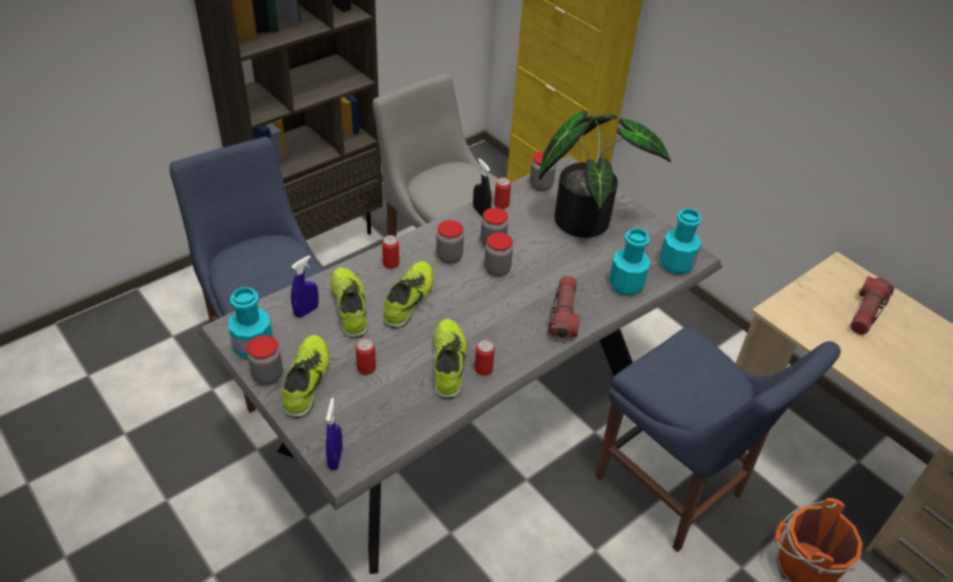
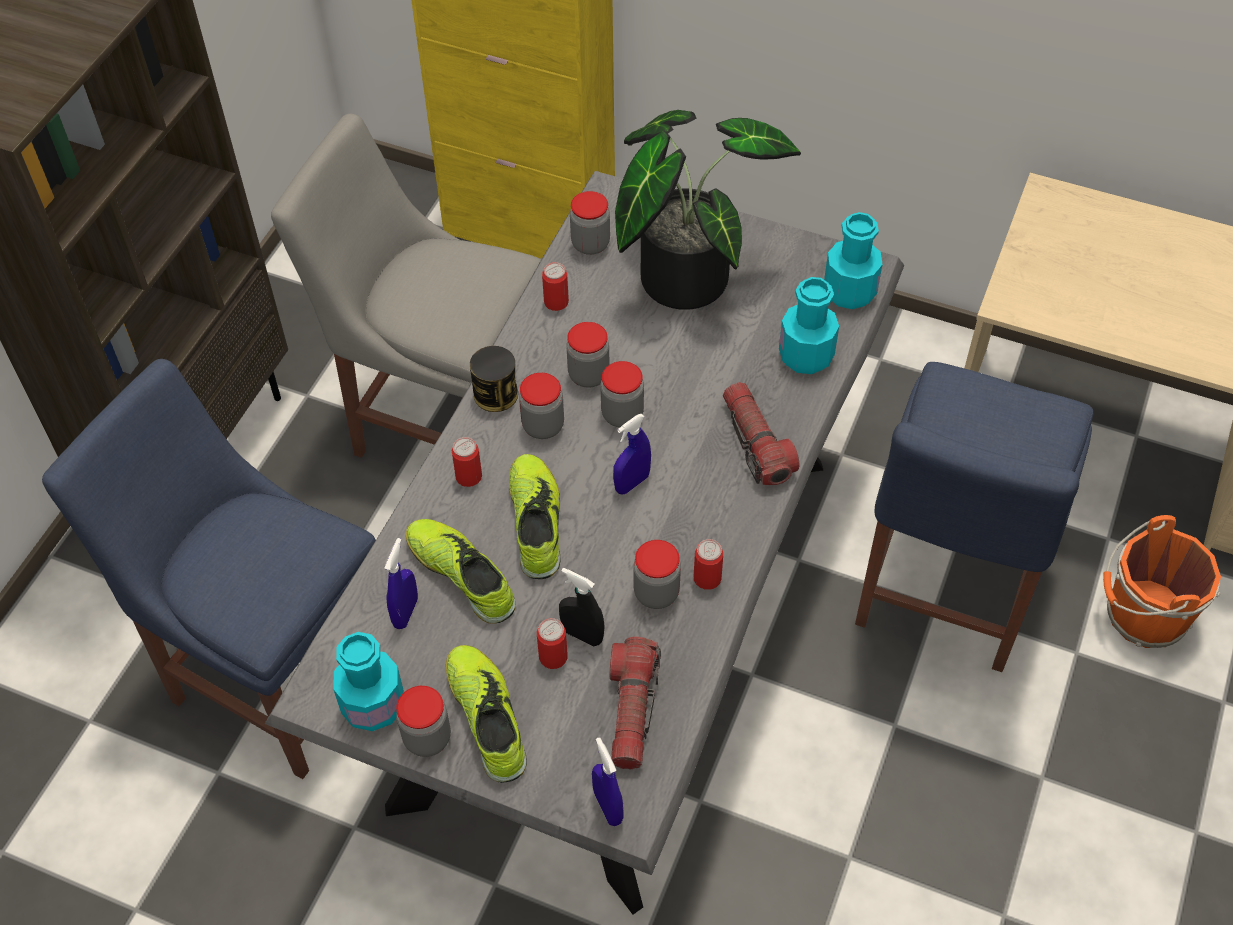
camera: 25 degrees left, 10 degrees up
shoe [434,319,467,399] -> jar [633,540,681,609]
black spray bottle [473,158,492,217] -> black spray bottle moved to [559,568,605,646]
blue chair [595,326,841,552] -> blue chair turned 90 degrees clockwise [855,362,1093,672]
flashlight [851,276,895,335] -> flashlight moved to [610,637,661,769]
none -> can [470,346,518,412]
none -> blue spray bottle [613,414,651,495]

